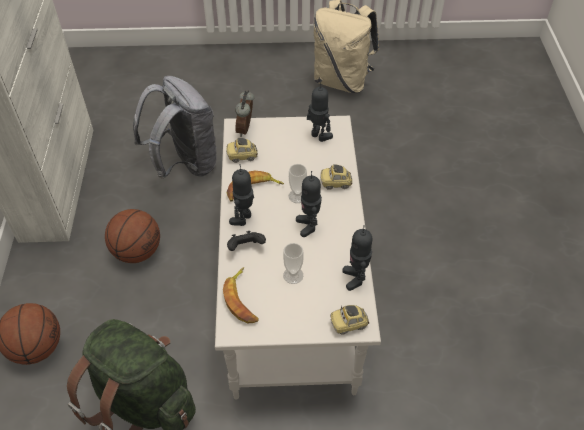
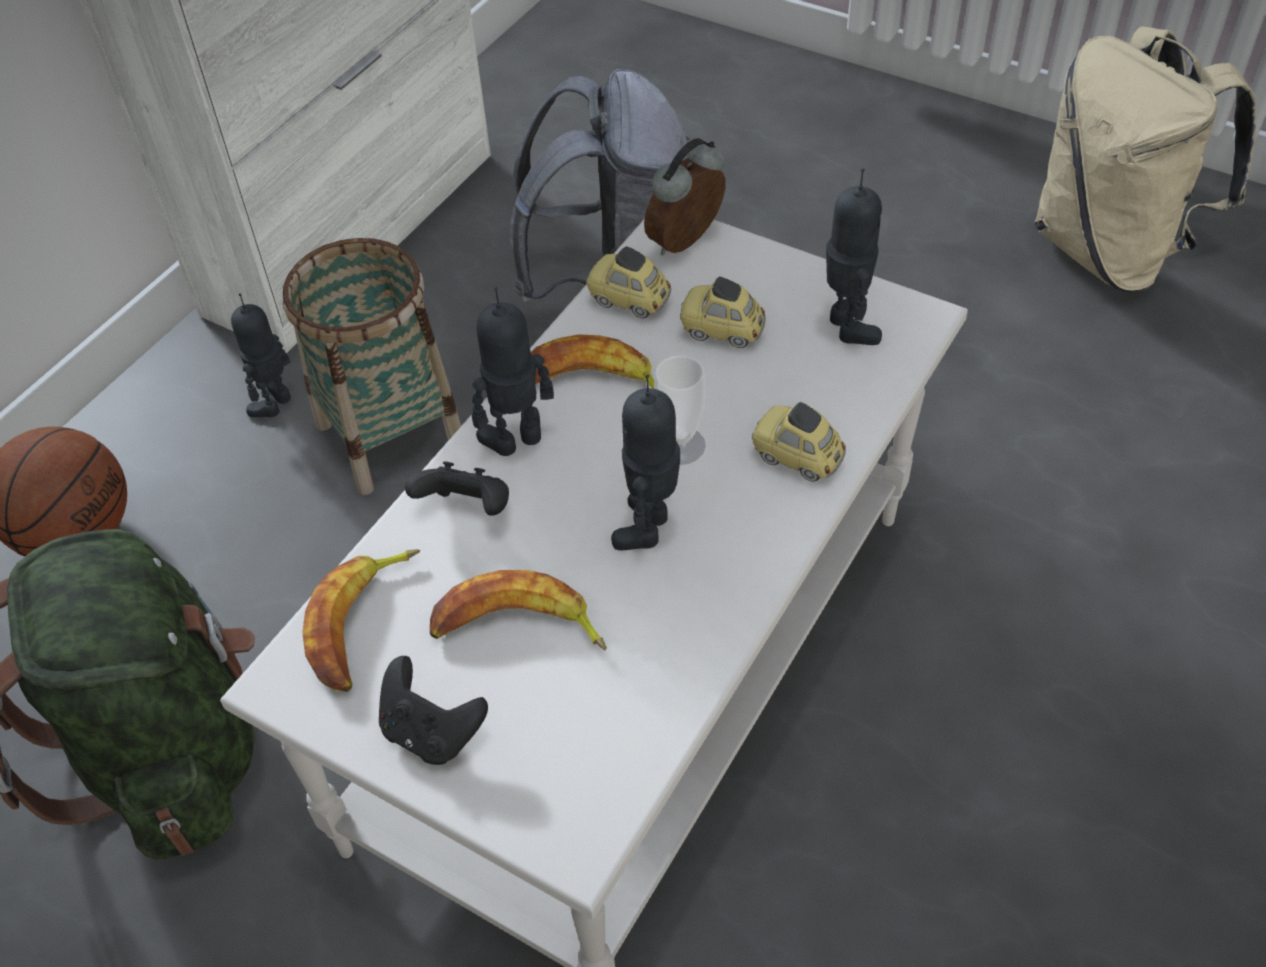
camera: 35 degrees right, 0 degrees up
basketball [105,209,160,263] -> basket [283,238,461,495]
cup [283,243,304,284] -> banana [430,570,607,651]
toy car [330,305,369,335] -> toy car moved to [680,276,766,348]
toy robot [342,225,372,291] -> toy robot moved to [231,293,291,417]
none -> black game controller [379,656,488,765]

